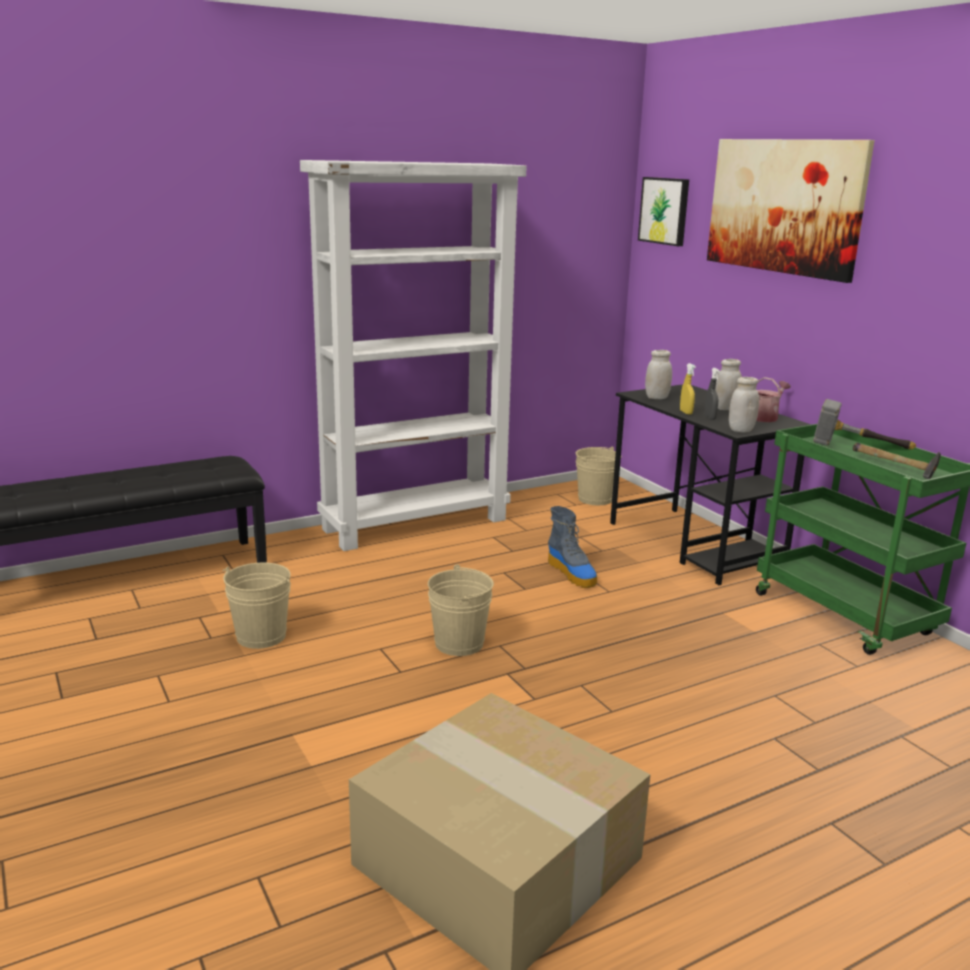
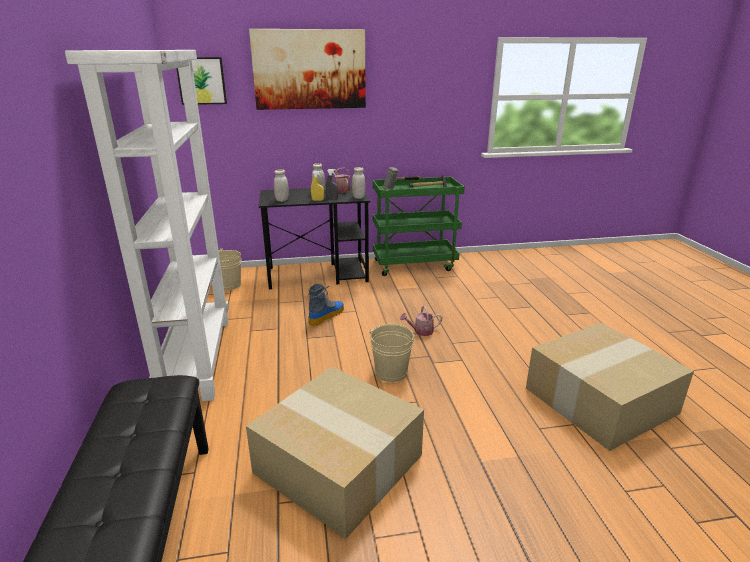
camera: 70 degrees left, 5 degrees up
beige bucket [222,562,291,649] -> cardboard box [246,367,424,539]
boot [548,506,597,588] -> boot turned 45 degrees counterclockwise [308,284,344,326]
none -> watering can [400,306,442,336]

